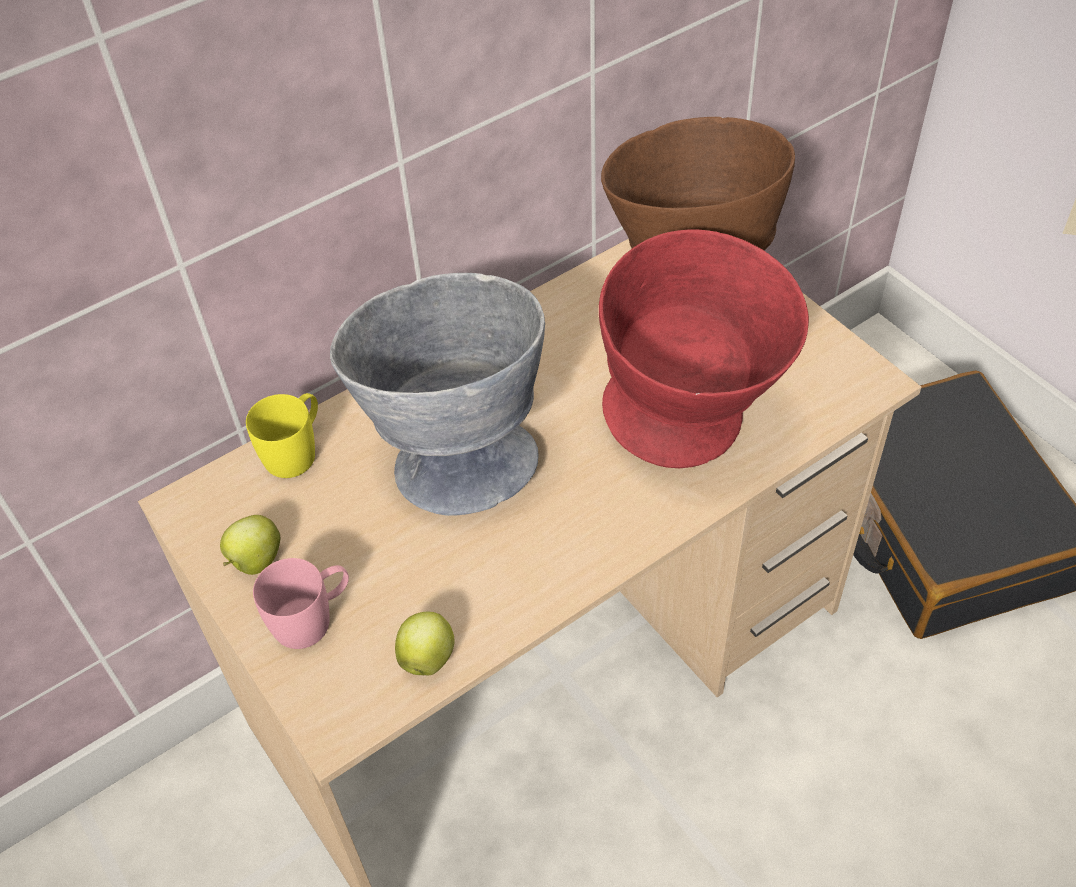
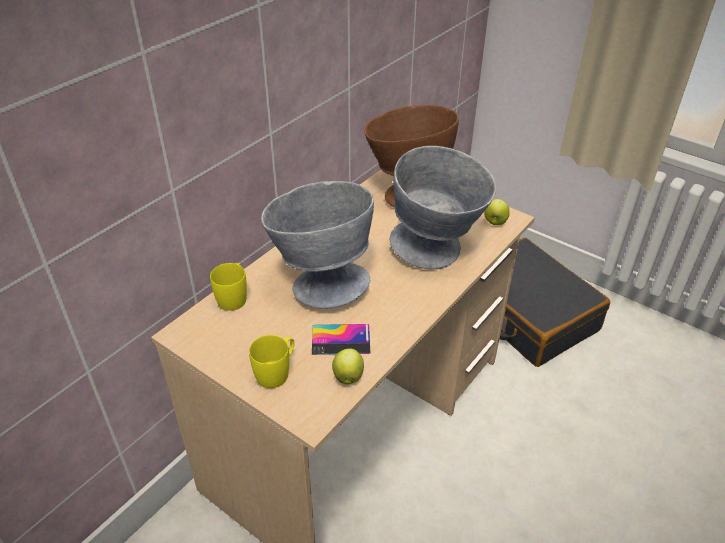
camera: 20 degrees left, 10 degrees down
apple [220,515,280,575] -> apple moved to [484,199,510,225]
pink mug [253,558,349,649] -> yellow mug [249,335,295,388]
red bowl [599,229,809,468] -> grey bowl [390,146,496,269]
none -> phone [312,324,370,355]

